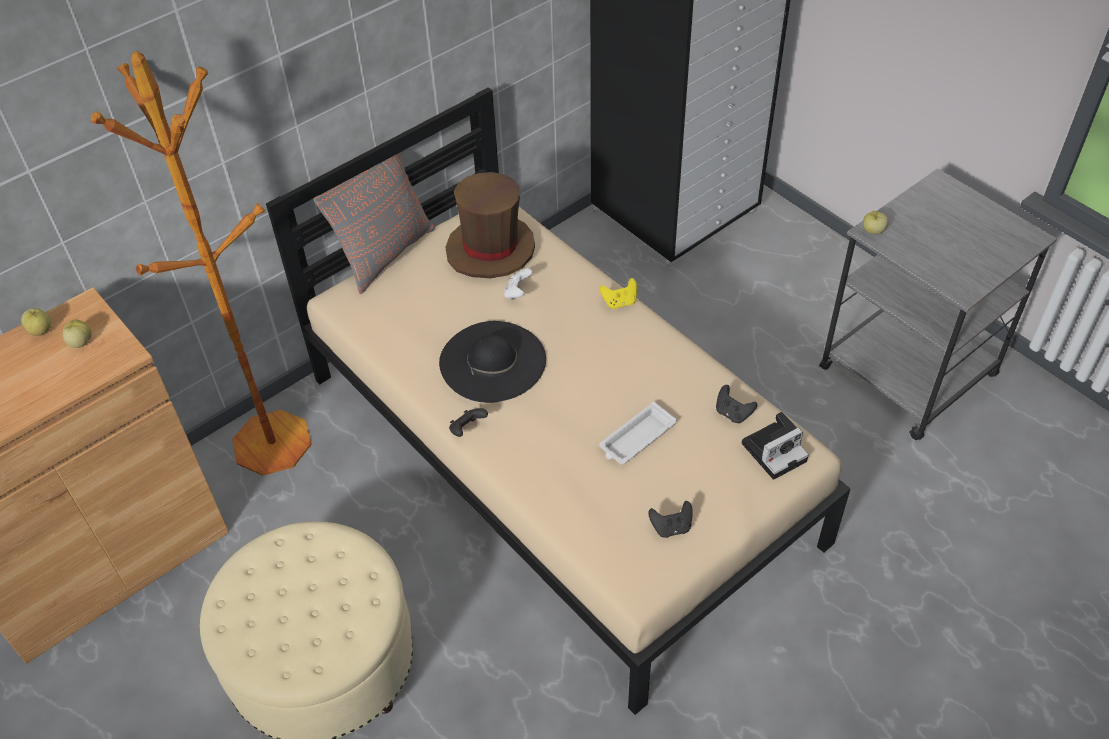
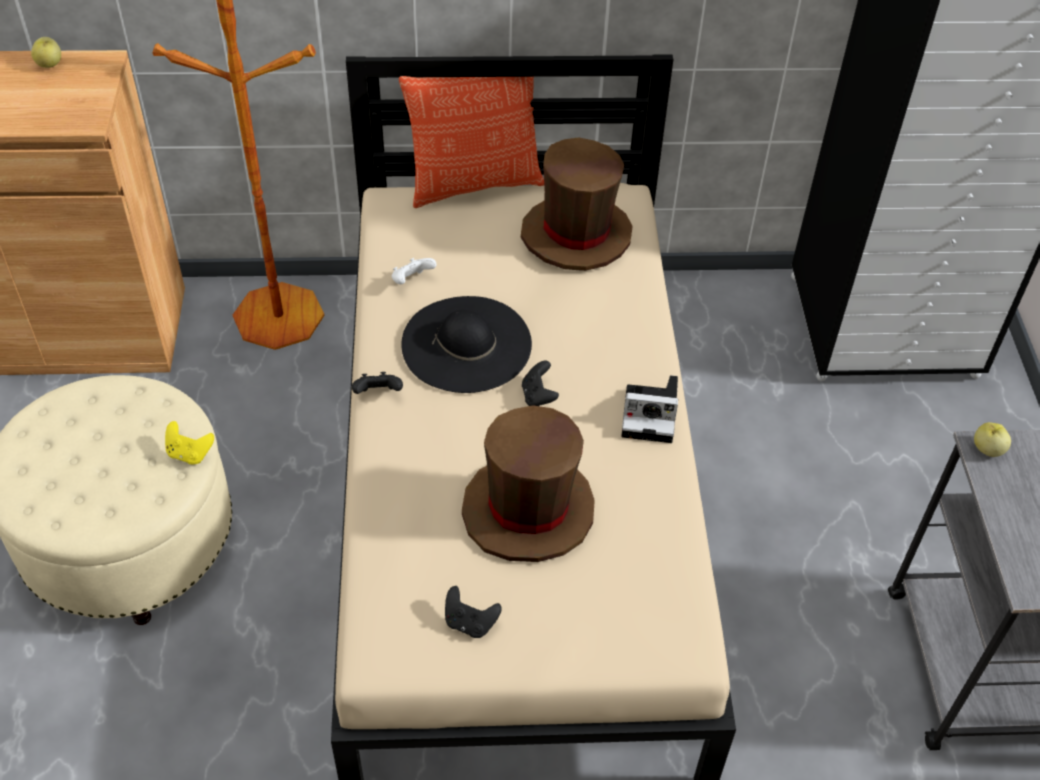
camera: 35 degrees right, 0 degrees up
apple [62,320,92,348] -> none
grey pillow [314,137,435,294] -> orange pillow [399,76,544,208]
white game controller [504,268,532,300] -> white game controller moved to [392,258,436,284]
white tray [599,402,677,465] -> brown hat [462,405,595,562]
yellow game controller [600,278,637,309] -> yellow game controller moved to [165,421,214,464]
black game controller [716,385,757,423] -> black game controller moved to [522,361,559,406]
camera [742,412,809,480] -> camera moved to [621,375,678,443]

